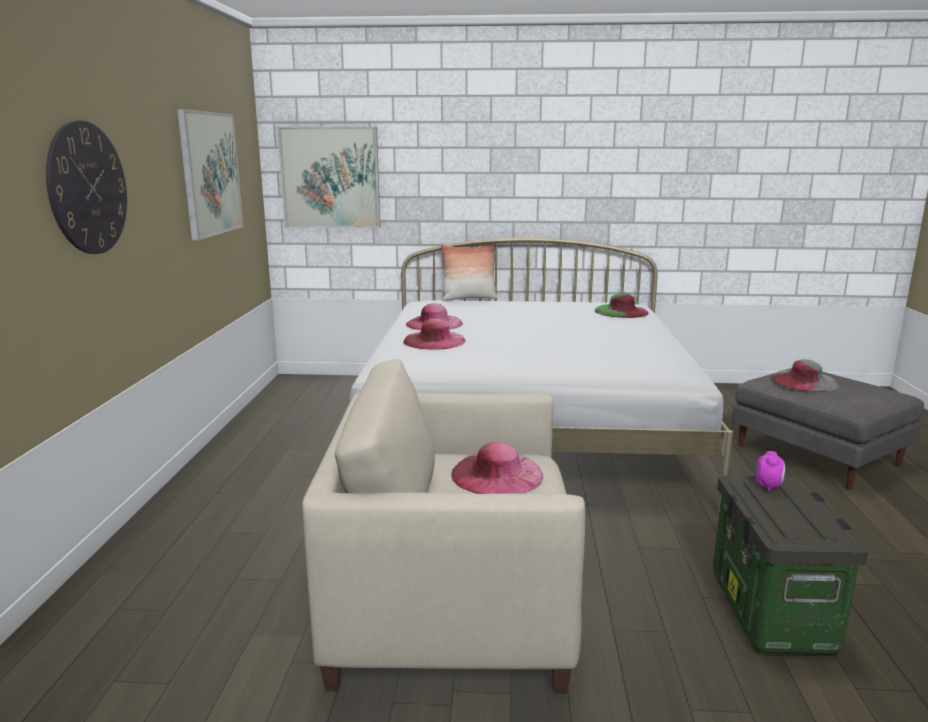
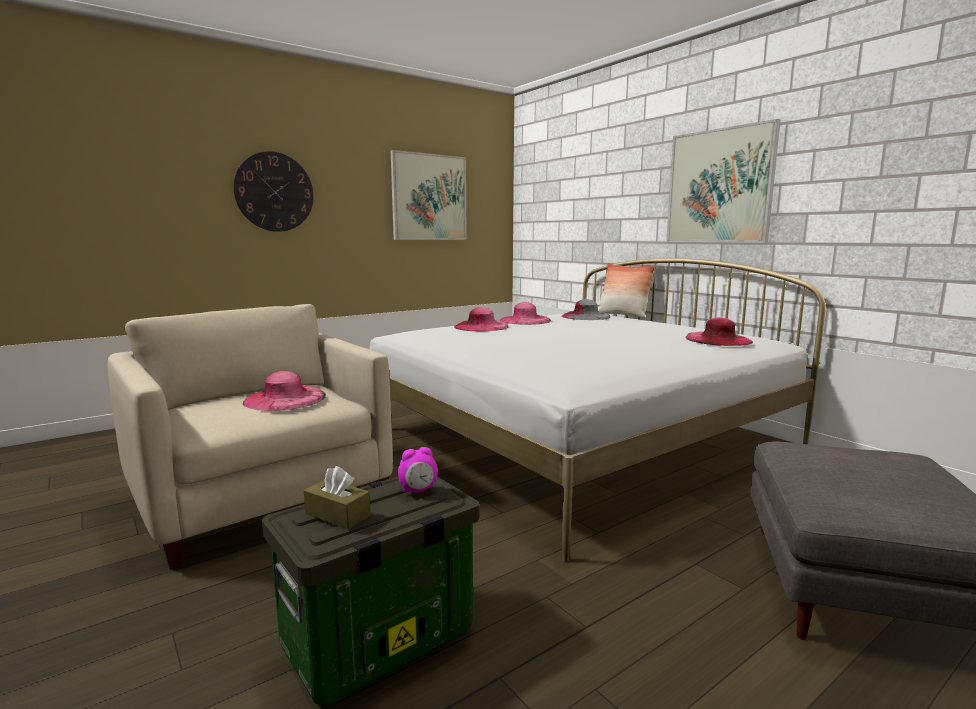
camera: 50 degrees right, 5 degrees down
picture [277,126,381,228] -> picture moved to [666,119,780,243]
green hat [595,293,649,318] -> pink hat [685,317,753,346]
grey hat [771,359,838,392] -> grey hat moved to [562,299,610,320]
none -> brown tissue box [304,466,371,529]

